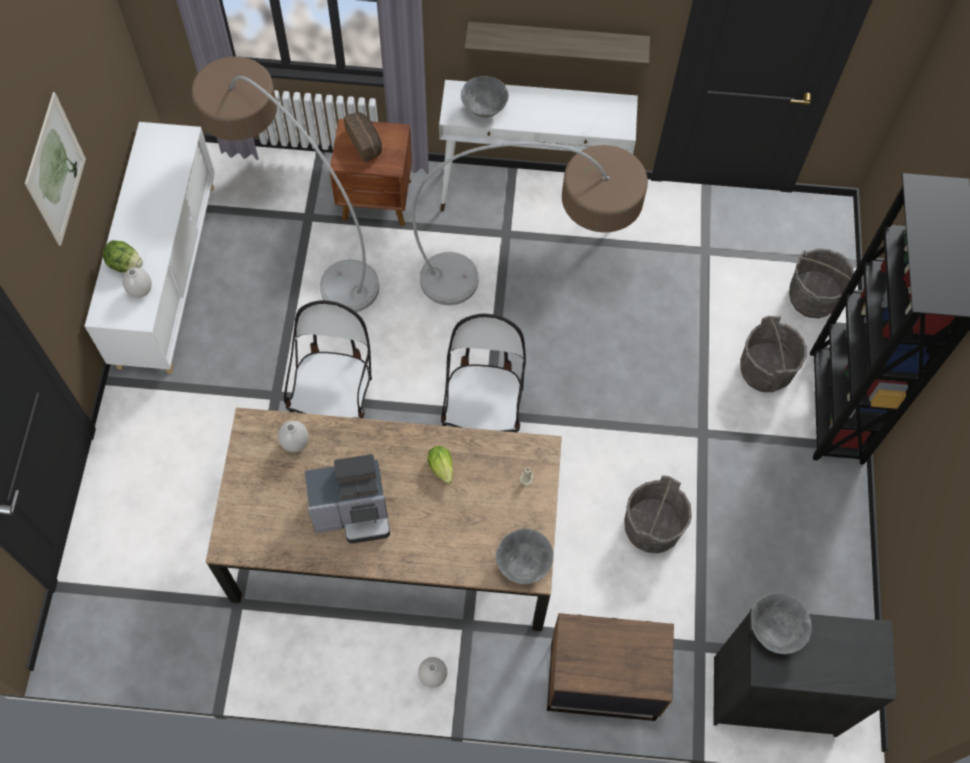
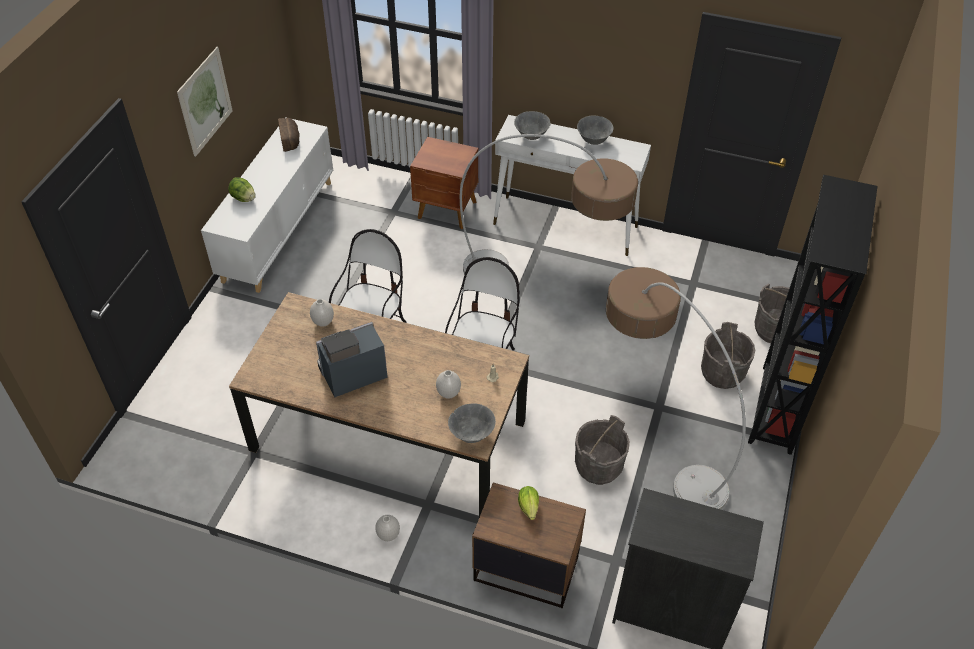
camera: 15 degrees right, 15 degrees down
white vase [122,268,152,298] -> white vase moved to [436,370,461,399]
floor lamp [191,57,379,312] -> floor lamp moved to [606,267,746,510]
coffee machine [305,454,390,544] -> coffee machine turned 150 degrees clockwise [316,322,388,397]
bread [344,112,382,162] -> bread moved to [278,118,300,152]
lettuce [427,446,453,484] -> lettuce moved to [518,486,539,520]
shelf [465,21,650,67] -> none
grey bowl [751,593,812,654] -> grey bowl moved to [577,116,614,145]

